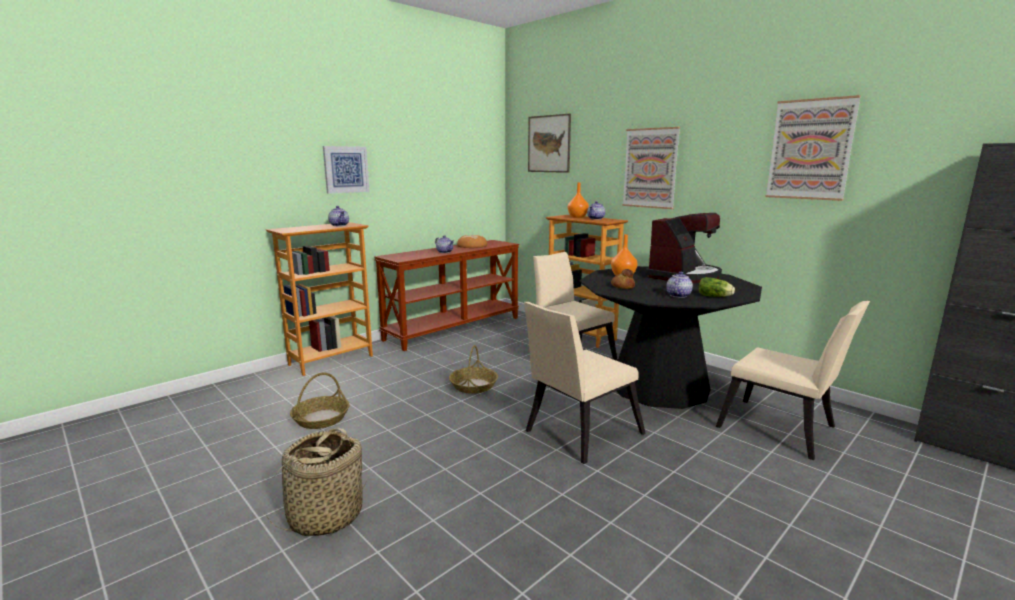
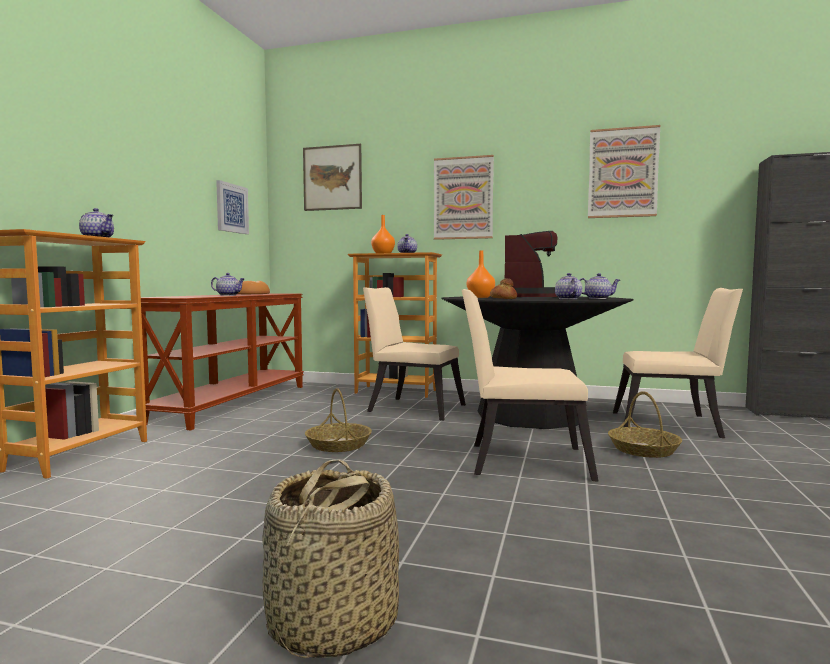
camera: 30 degrees left, 10 degrees down
basket [290,372,350,429] -> basket moved to [608,391,682,458]
picture [323,146,370,194] -> picture moved to [216,180,249,234]
beige chair [524,302,646,464] -> beige chair turned 75 degrees clockwise [462,289,598,481]
lettuce [698,277,735,297] -> teapot [579,273,620,299]

